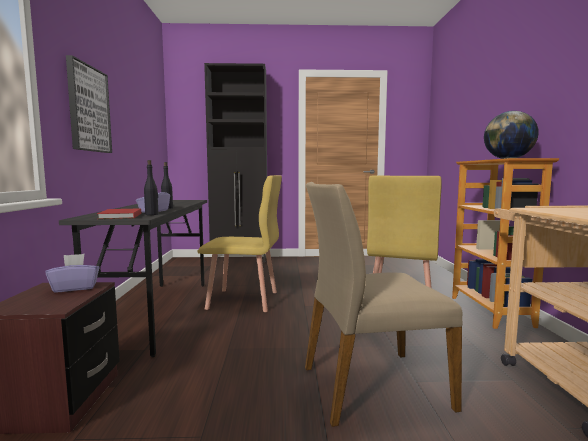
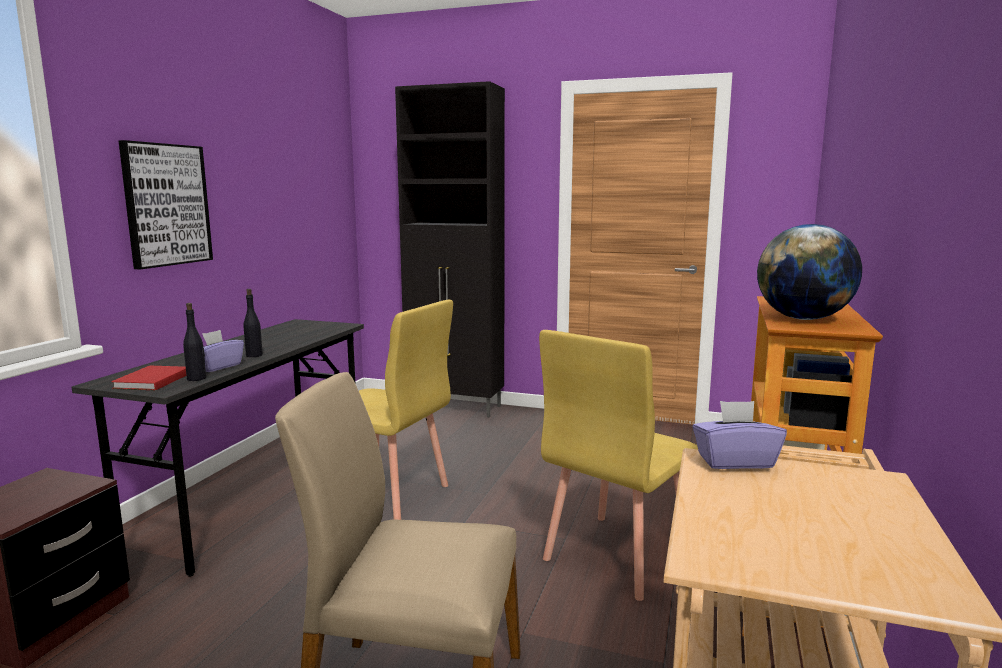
camera: 20 degrees right, 5 degrees up
purple tissue box [46,254,100,292] -> purple tissue box moved to [693,401,787,469]

